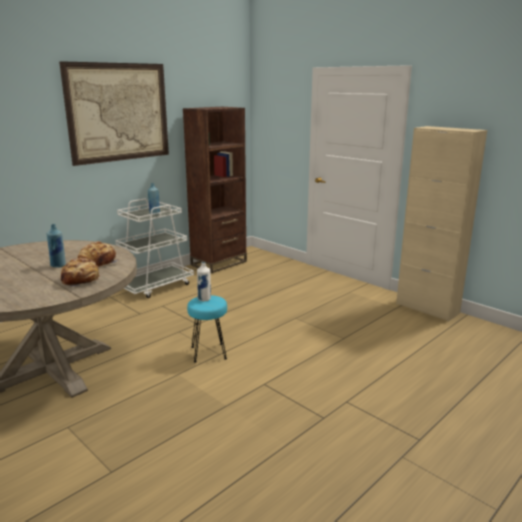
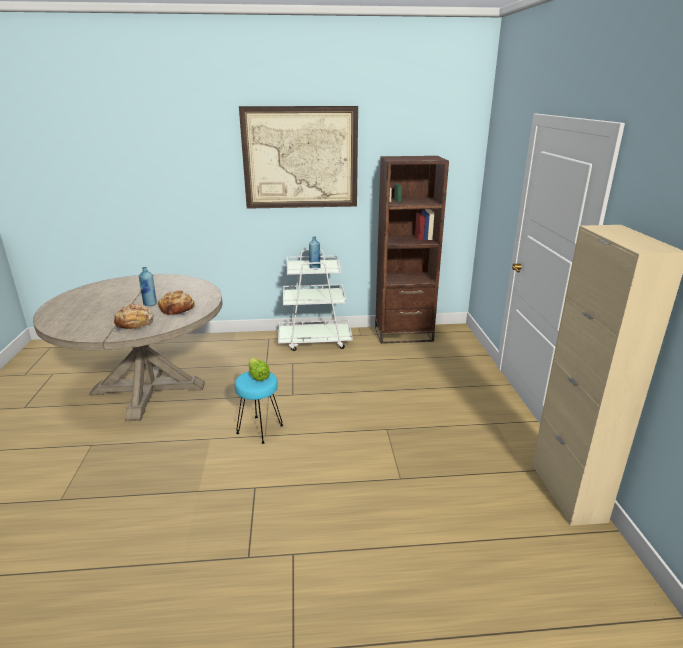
camera: 40 degrees right, 5 degrees up
white bottle [197,262,211,301] -> lettuce [249,358,270,381]

